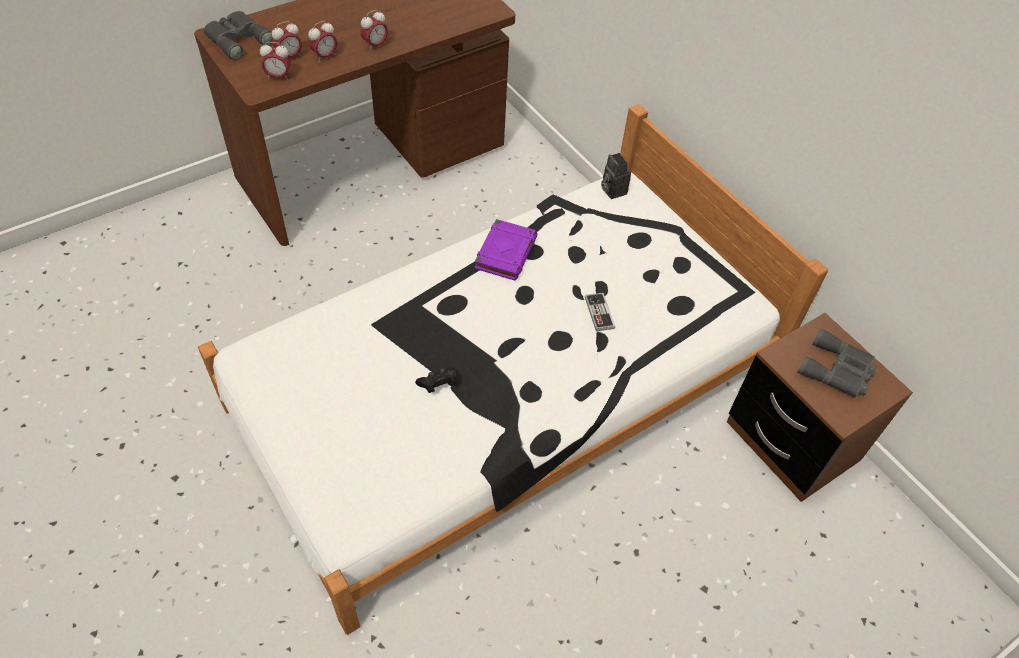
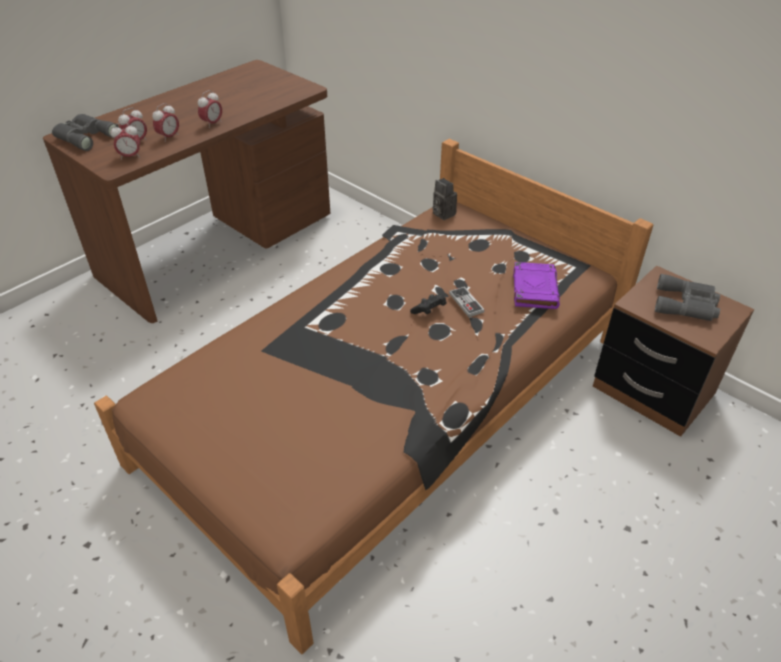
camera: 10 degrees left, 10 degrees down
white bed [198,104,829,635] -> brown bed [94,139,653,654]
black game controller [415,367,457,393] -> black game controller moved to [410,294,446,314]
purple book [474,219,538,280] -> purple book moved to [513,262,560,309]

